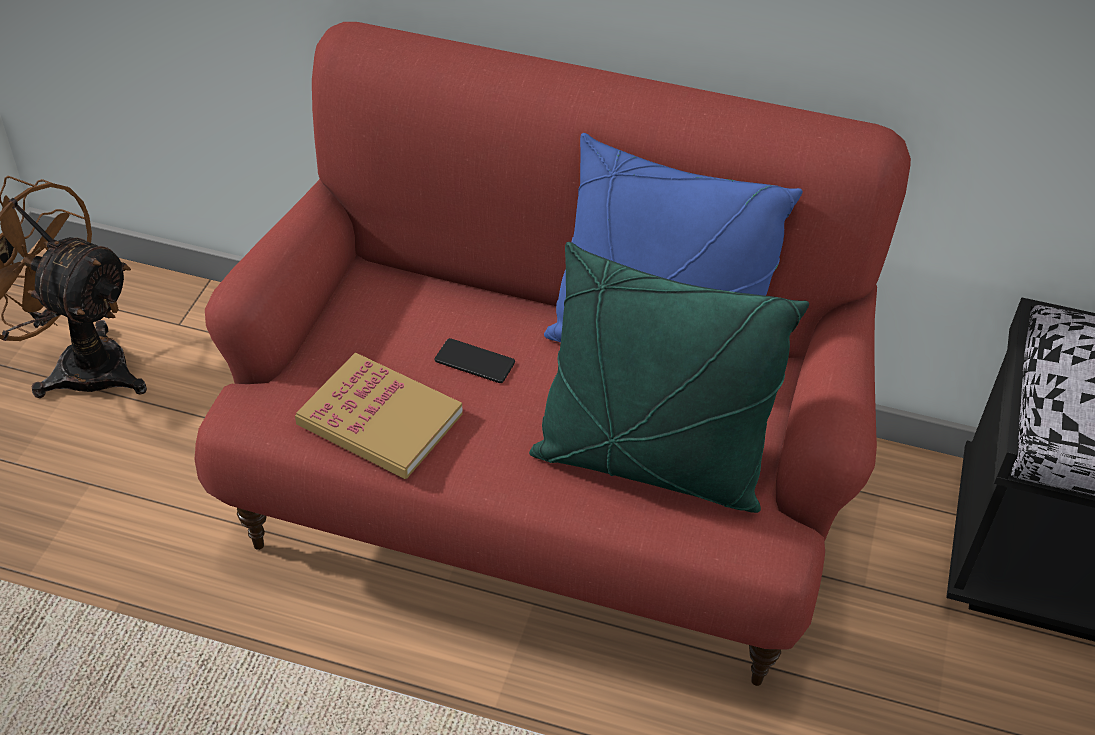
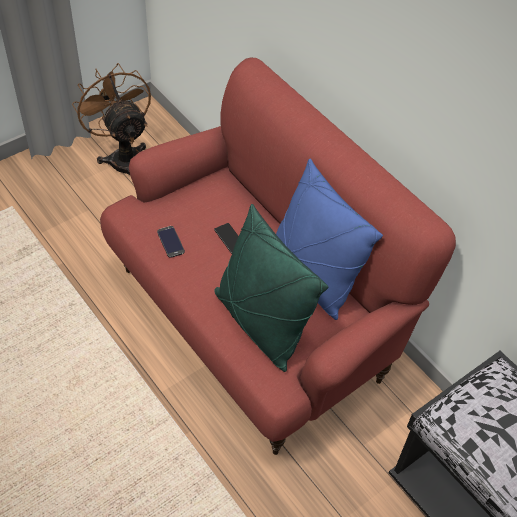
camera: 35 degrees right, 5 degrees up
book [295,352,463,479] -> phone [157,226,185,258]

